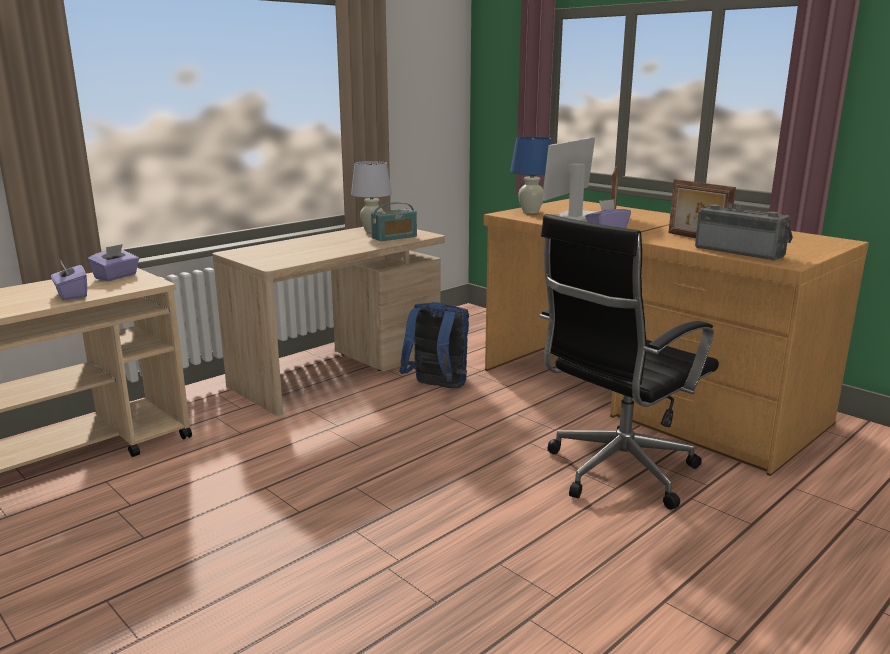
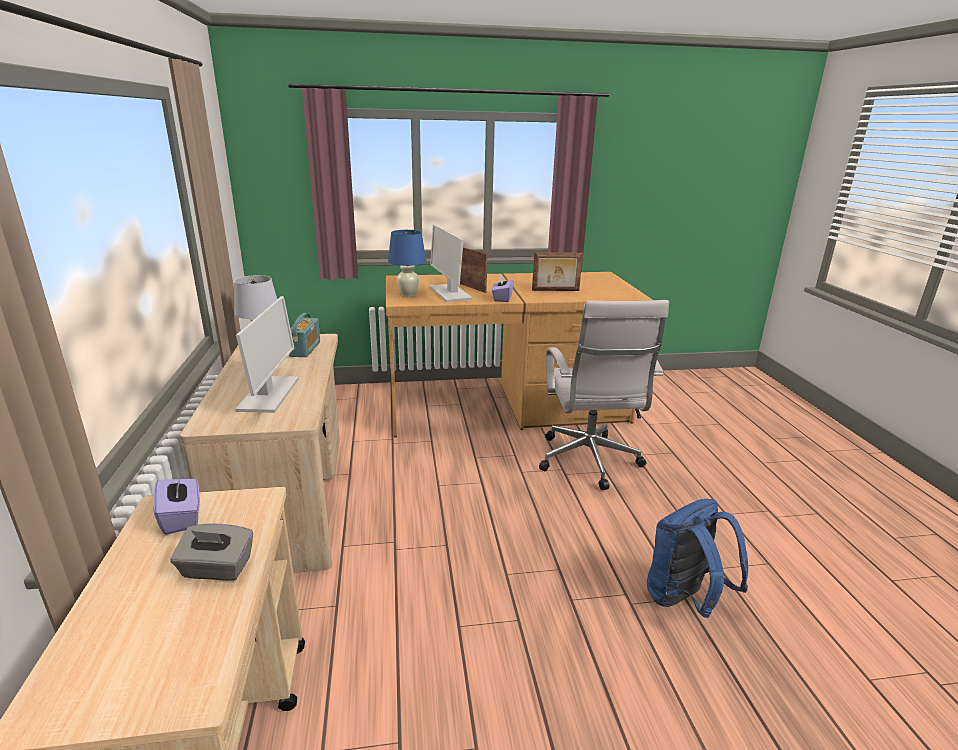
camera: 55 degrees left, 5 degrees up
purple tissue box [51,259,87,300] -> grey tissue box [170,524,253,581]
blue backpack [399,302,469,388] -> blue backpack moved to [647,499,748,618]
black office chair [539,214,719,510] -> white office chair [539,300,669,490]
radio [695,204,793,261] -> none
none -> monitor [235,296,299,413]

